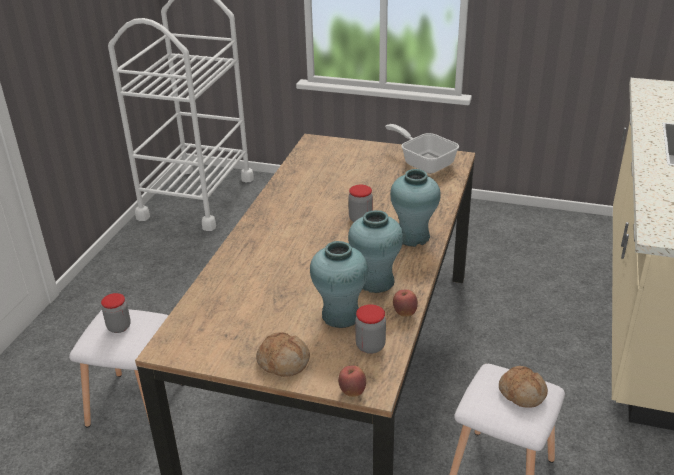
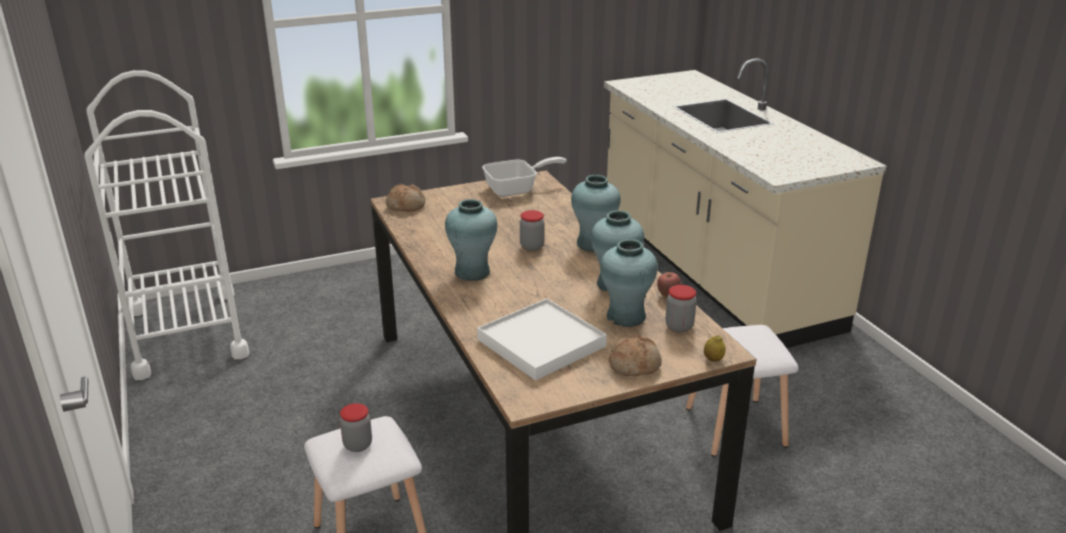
camera: 40 degrees left, 5 degrees down
apple [338,366,366,397] -> lemon [704,335,726,362]
frying pan [385,124,459,174] -> frying pan turned 150 degrees clockwise [482,157,567,197]
bread [499,366,548,408] -> bread moved to [386,184,425,212]
none -> turquoise vase [445,199,497,281]
none -> white tray [477,299,607,381]

